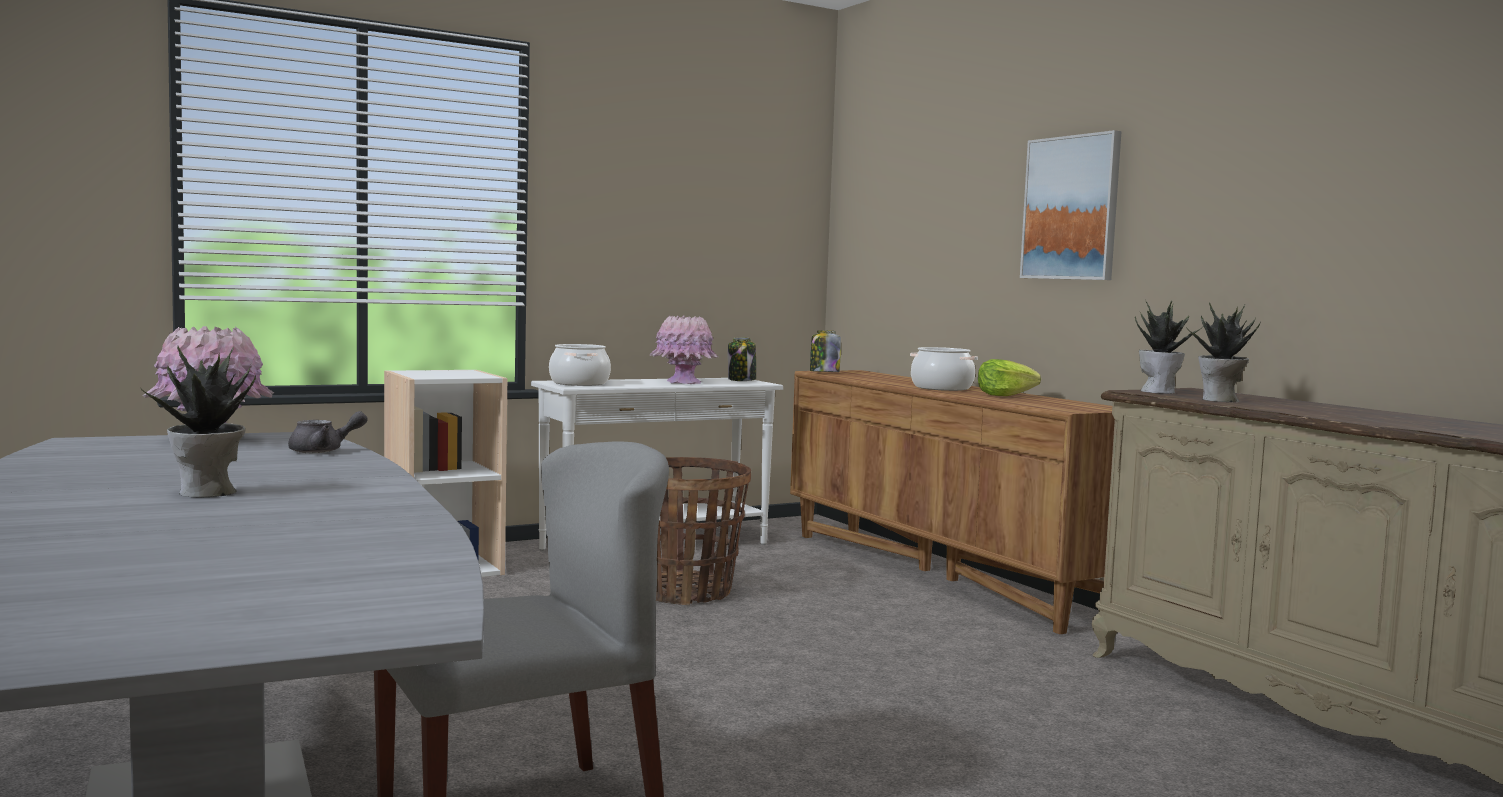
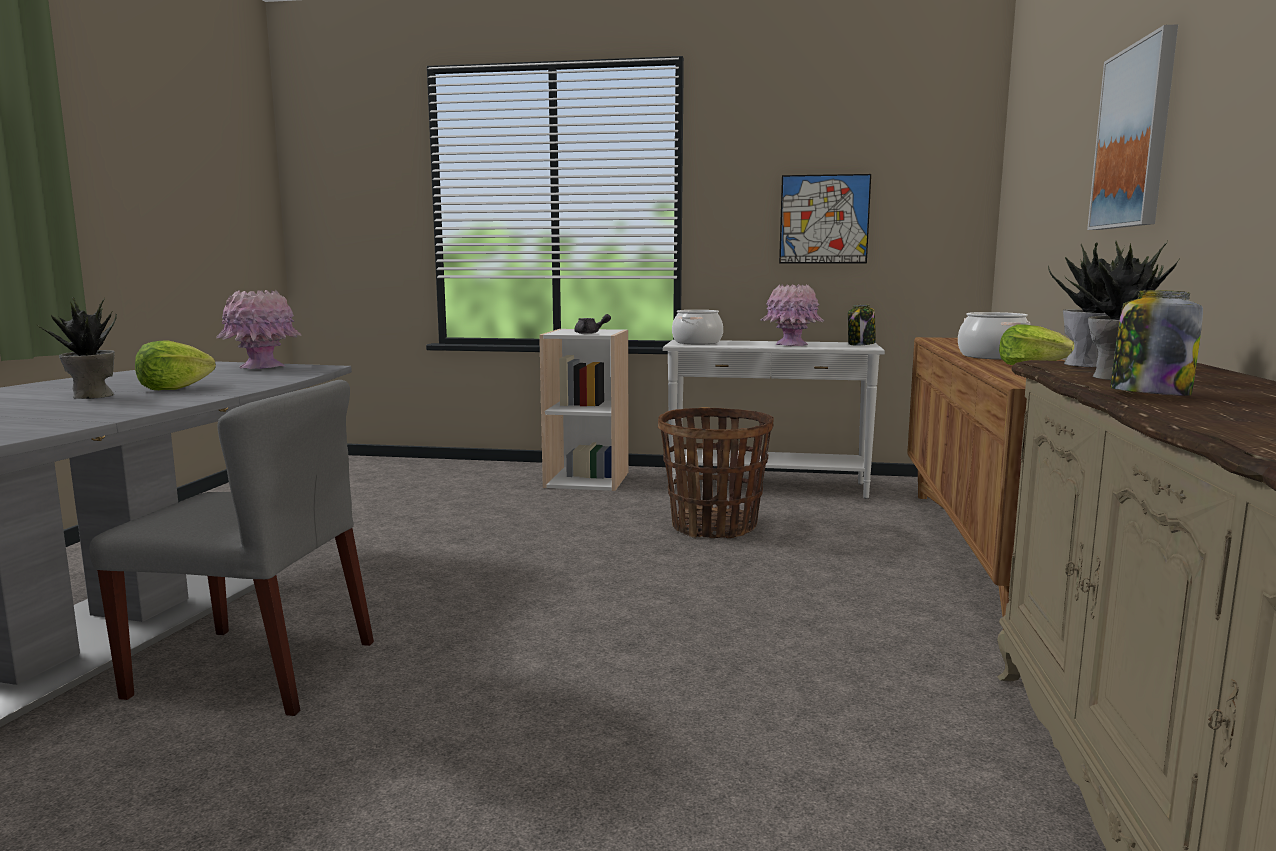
camera: 40 degrees right, 5 degrees up
grey teapot [288,411,367,453] -> grey teapot moved to [574,314,611,334]
jar [810,330,841,372] -> jar moved to [1110,290,1203,396]
none -> lettuce [135,340,216,390]
none -> picture [779,174,871,263]

